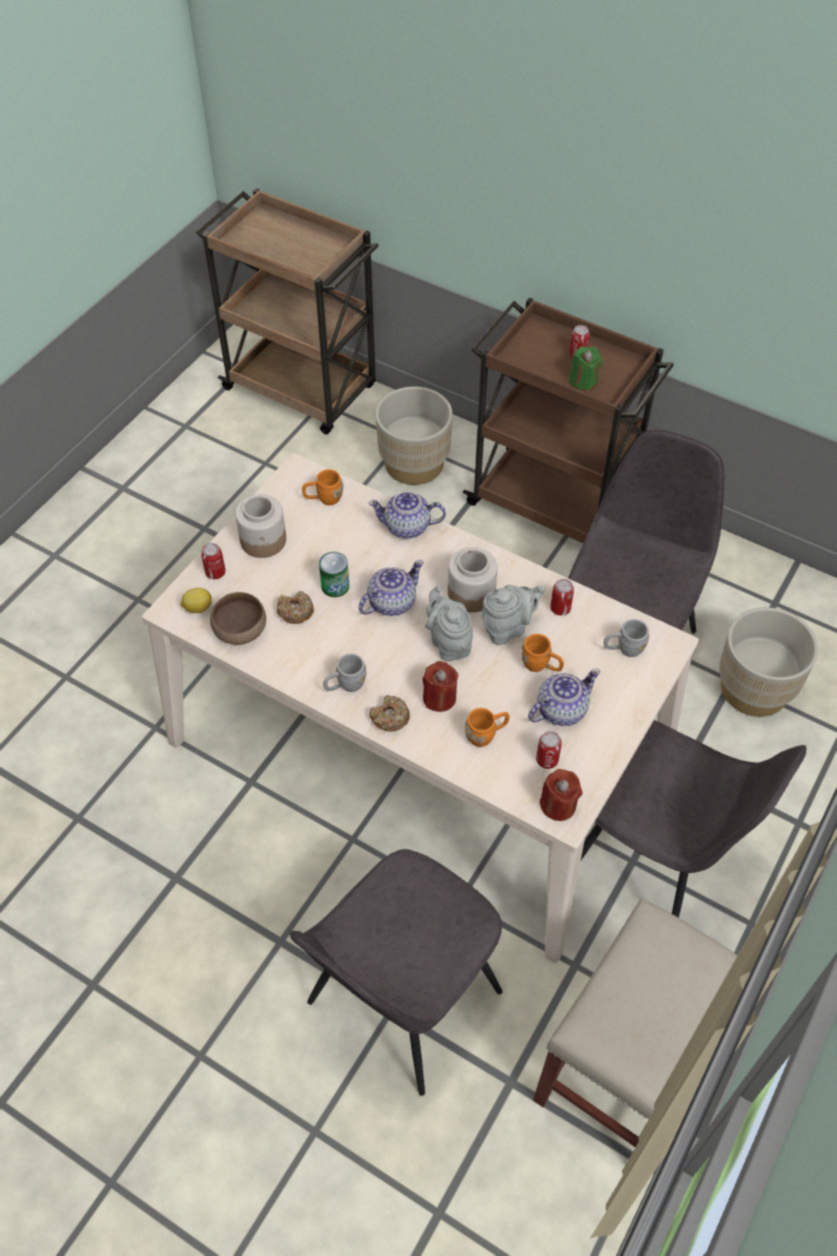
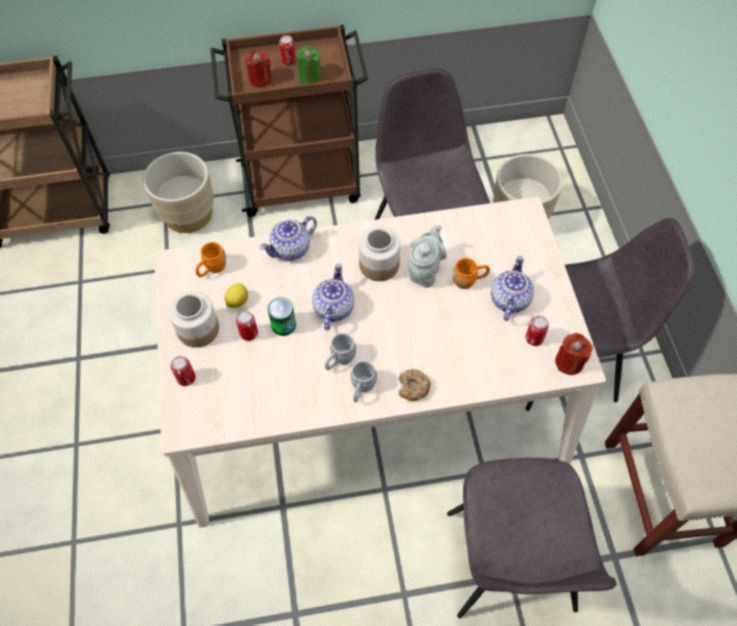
camera: 40 degrees left, 5 degrees up
lemon [180,588,212,613] -> lemon moved to [224,283,248,308]
brown bowl [210,592,266,645] -> none
donut [276,591,314,624] -> none
red candle [423,661,458,712] -> red candle moved to [245,50,272,88]
grey teapot [425,585,473,661] -> none
orange mug [465,708,510,747] -> none
can [550,579,574,616] -> can moved to [236,311,258,341]
grey mug [604,619,649,657] -> grey mug moved to [325,333,356,370]

